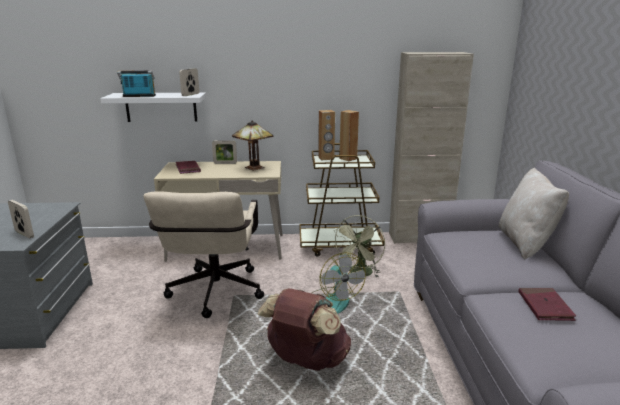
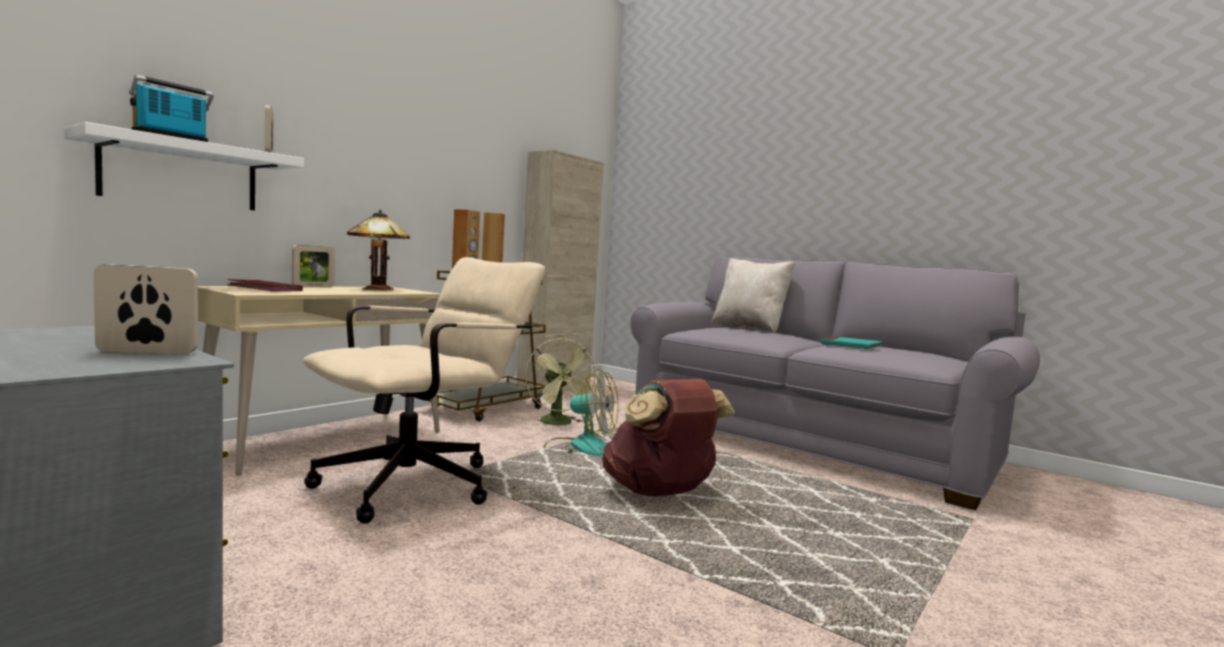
camera: 50 degrees left, 15 degrees down
beige office chair [144,191,264,318] -> beige office chair turned 90 degrees counterclockwise [303,257,545,524]
red book [519,288,576,321] -> turquoise book [821,336,882,349]

